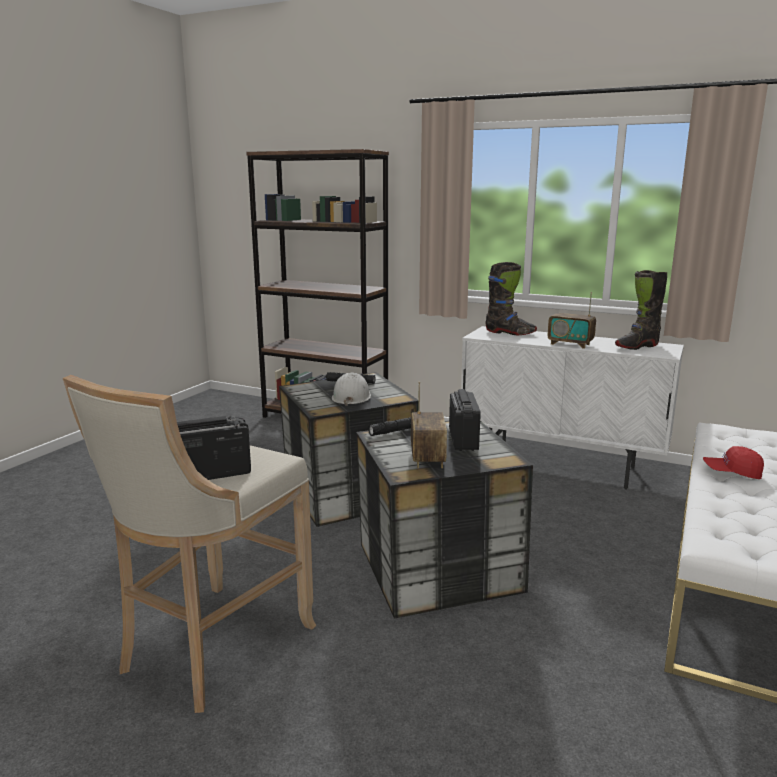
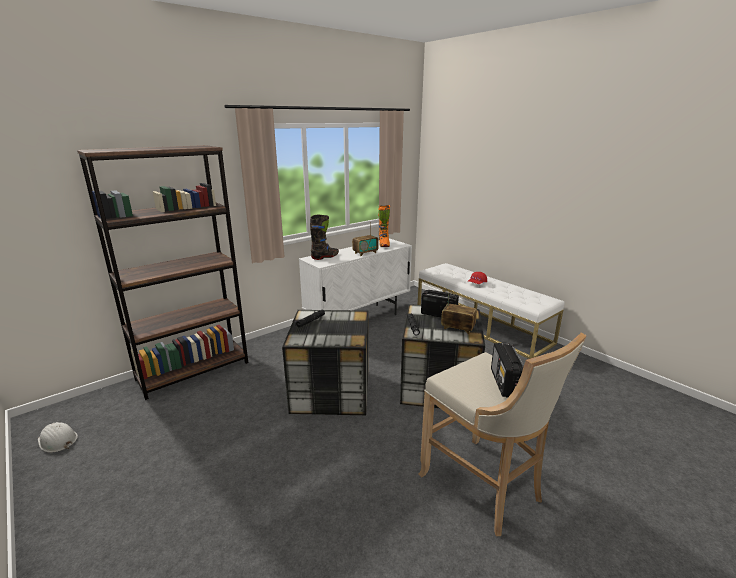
camera: 65 degrees left, 5 degrees up
white hard hat [332,372,371,406] -> white hard hat moved to [38,422,78,453]
black boot [615,270,667,350] -> orange boot [378,205,390,247]

